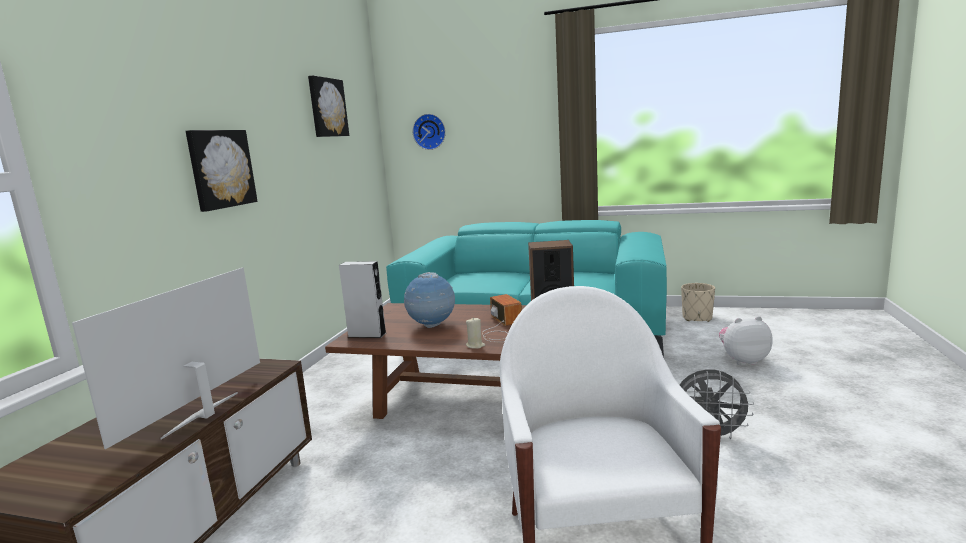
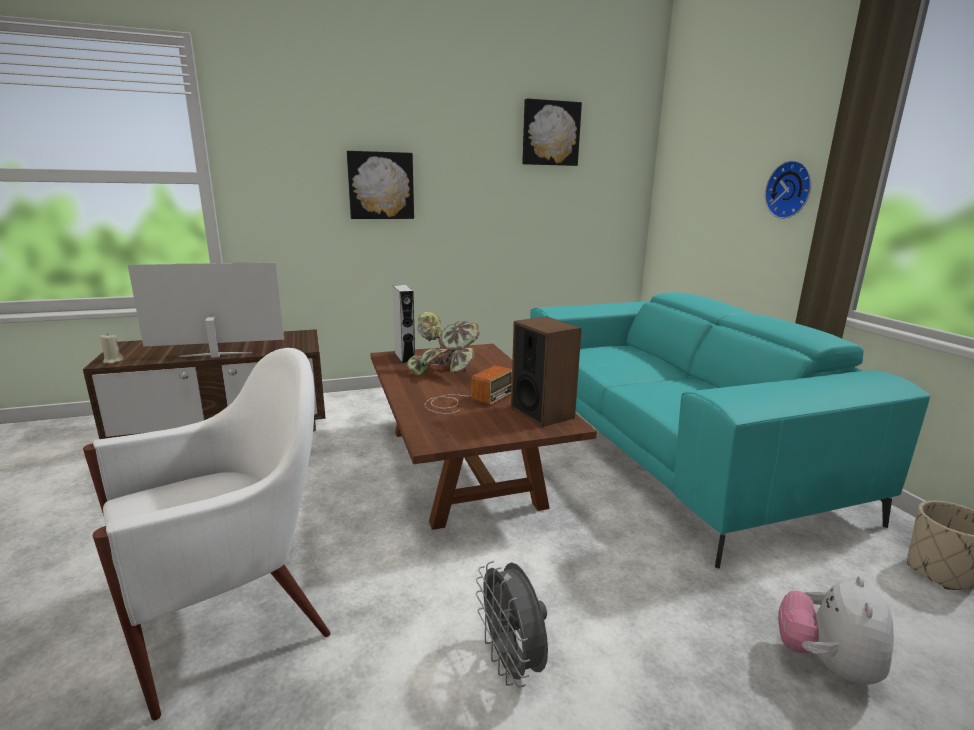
camera: 55 degrees right, 5 degrees up
globe [404,272,455,328] -> potted plant [407,312,480,376]
wall clock [413,114,446,150] -> wall clock moved to [765,160,812,219]
beige candle [466,317,485,349] -> beige candle moved to [100,333,124,364]
plush toy [719,316,773,366] -> plush toy turned 120 degrees counterclockwise [778,576,894,685]

